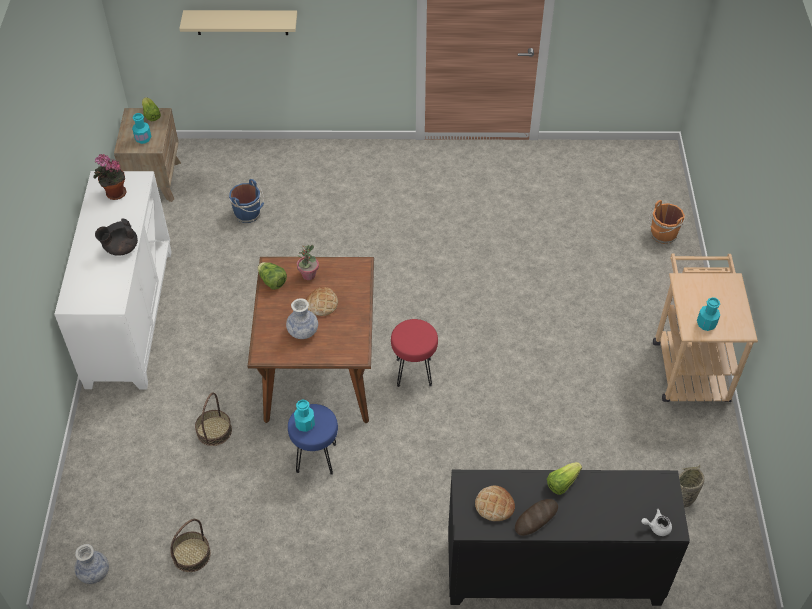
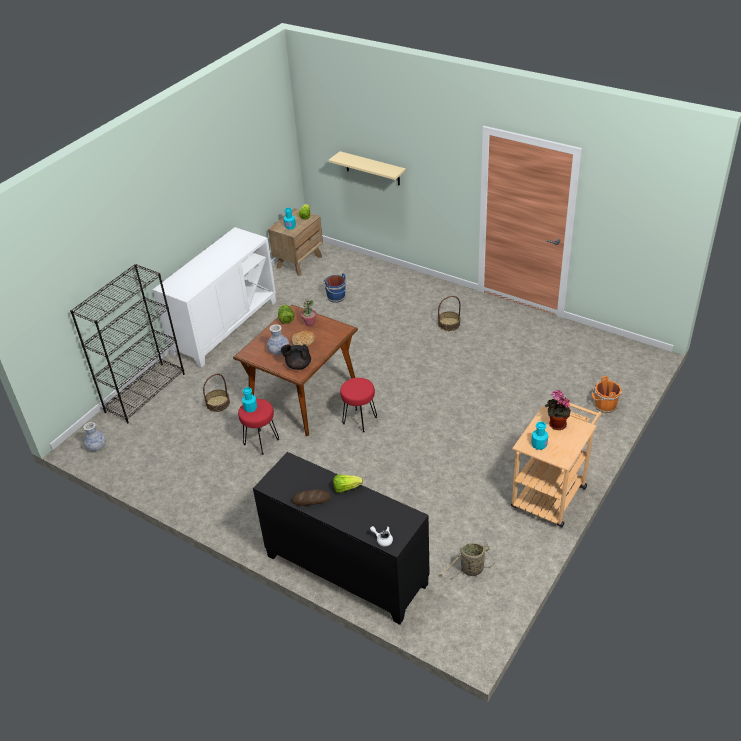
camera: 35 degrees right, 10 degrees down
potted plant [93,154,127,200] -> potted plant moved to [545,390,571,430]
black teapot [95,218,138,256] -> black teapot moved to [281,344,311,370]
basket [170,519,211,572] -> basket moved to [438,296,460,331]
blue stool [288,404,338,475] -> red stool [238,399,279,455]
bread [475,486,515,521] -> none
none -> black bookcase [70,264,185,424]

